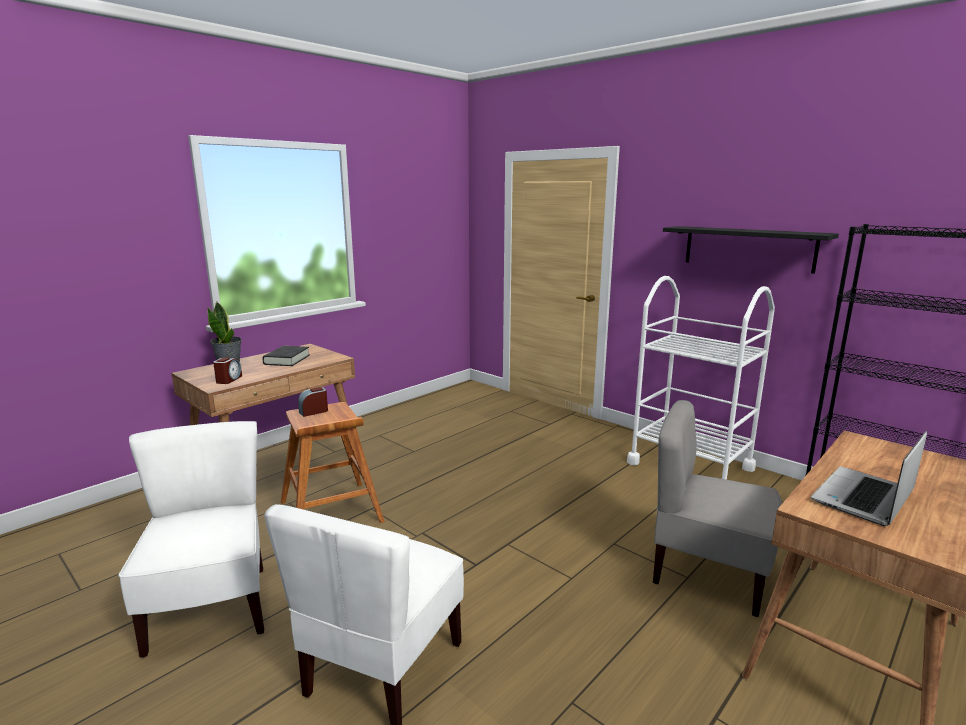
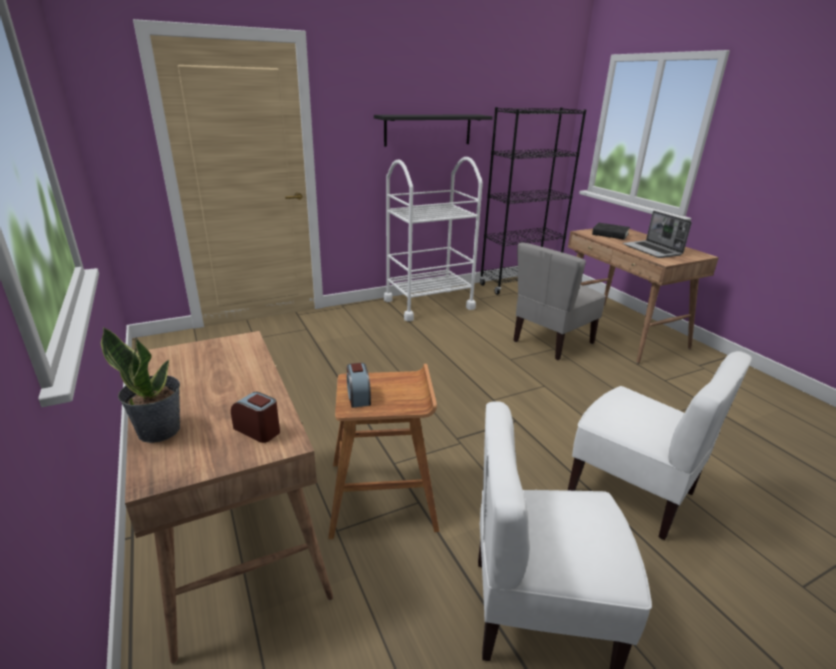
camera: 70 degrees left, 10 degrees up
black book [262,346,310,366] -> black book moved to [592,223,630,240]

